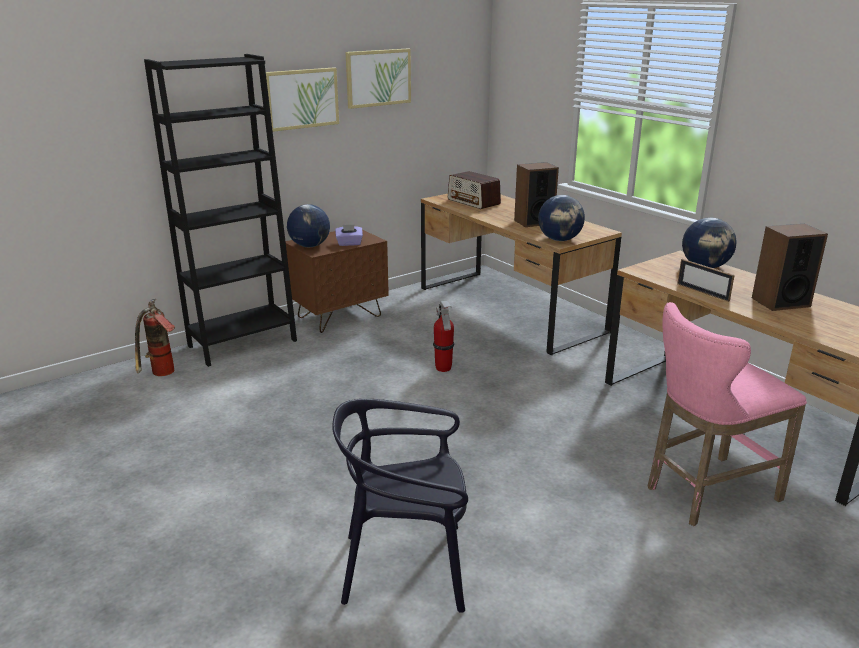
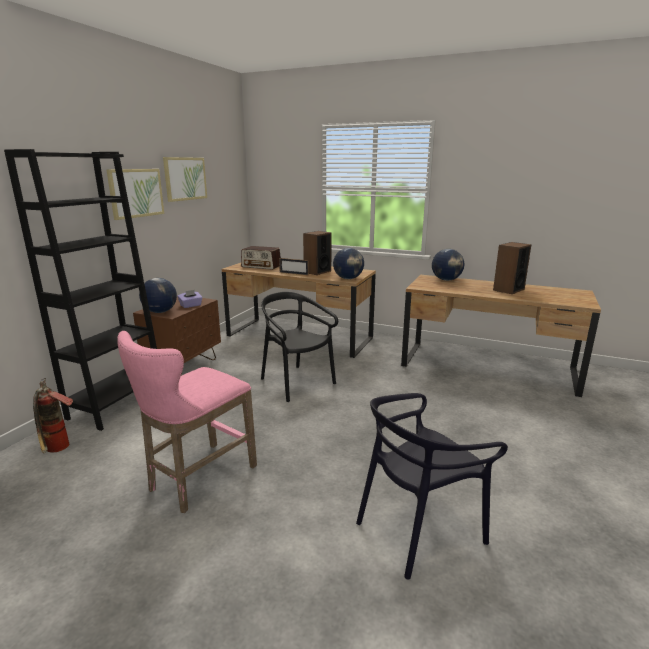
camera: 30 degrees left, 5 degrees down
fire extinguisher [433,301,454,372] -> black chair [261,292,338,402]
pink stool [647,302,807,526] -> pink stool moved to [117,331,257,513]
picture frame [677,259,735,302] -> picture frame moved to [279,258,309,275]

